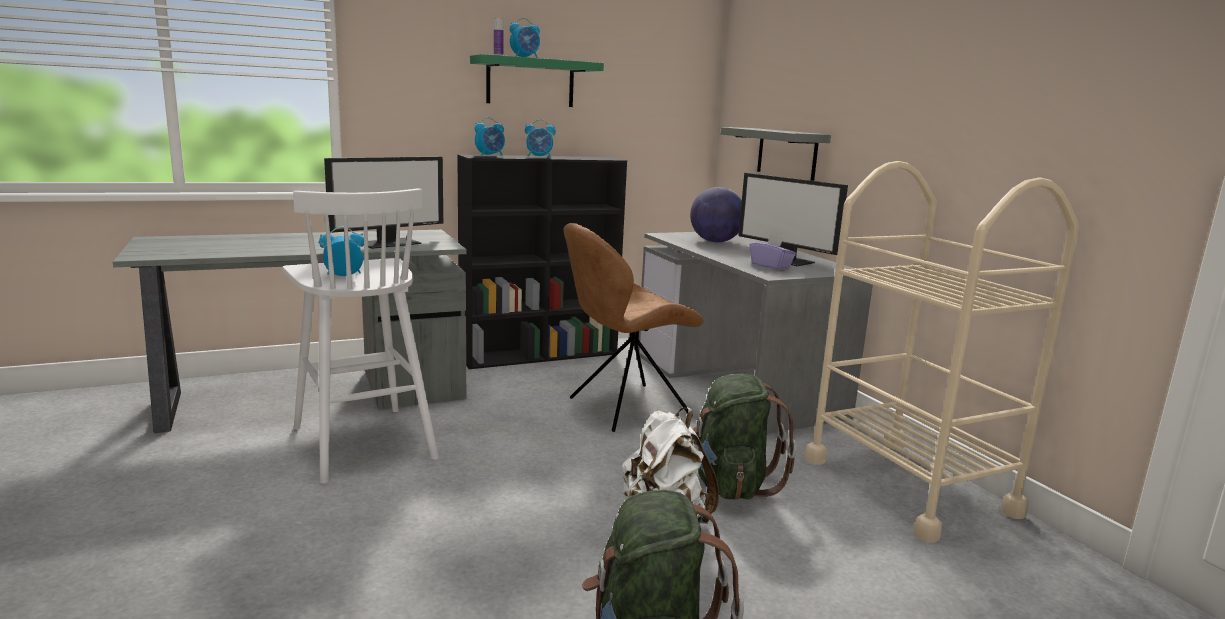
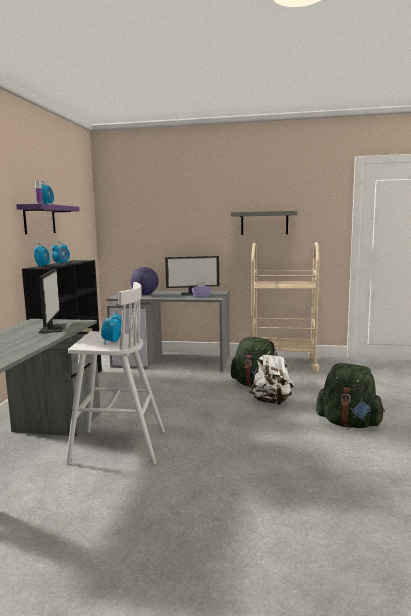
camera: 55 degrees left, 5 degrees down
green shelf [470,54,604,107] -> purple shelf [16,204,79,234]
brown chair [564,223,704,432] -> none
grey shelf [721,127,831,181] -> grey shelf moved to [231,211,297,235]

